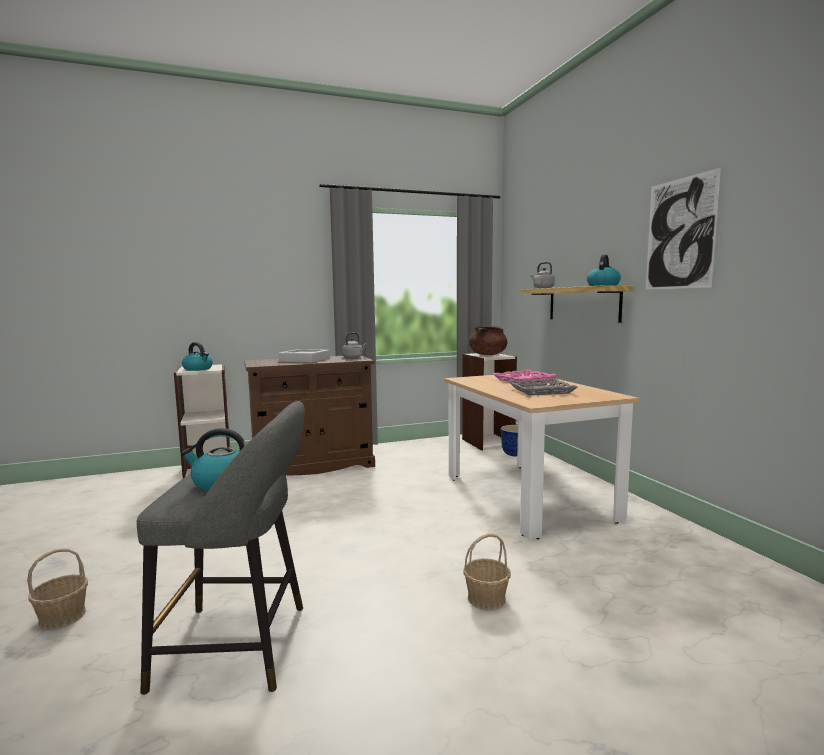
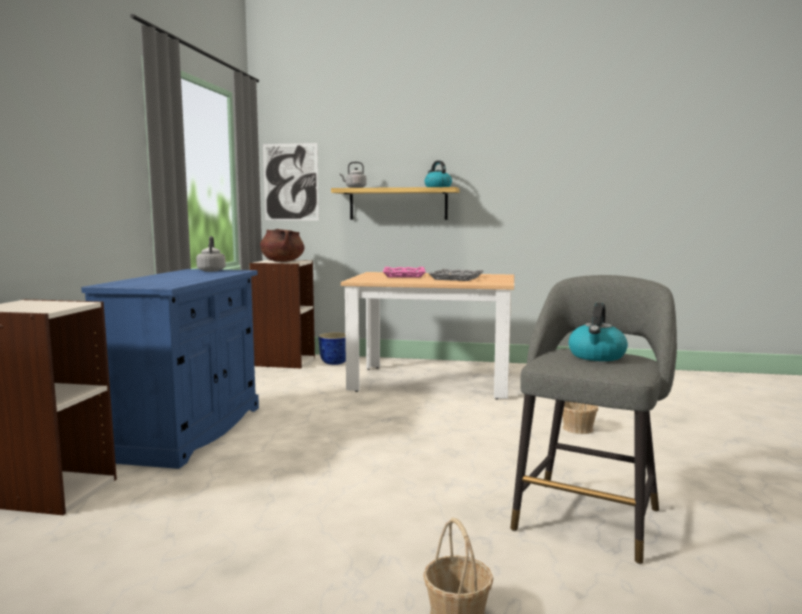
camera: 60 degrees left, 0 degrees up
kettle [182,342,213,371] -> none
brown cabinet [244,356,375,475] -> blue cabinet [81,269,259,469]
grey tray [279,349,330,363] -> none
picture [646,168,721,290] -> picture moved to [263,143,319,220]

